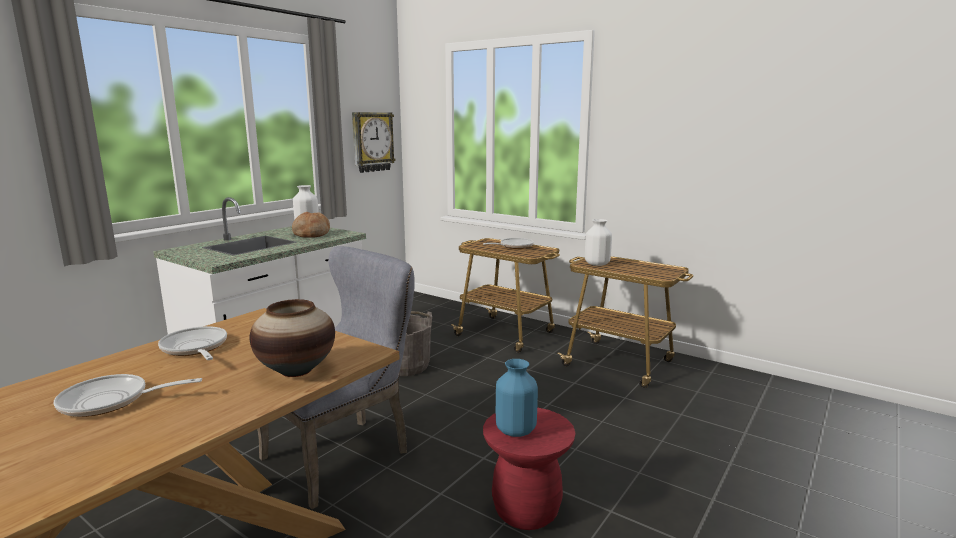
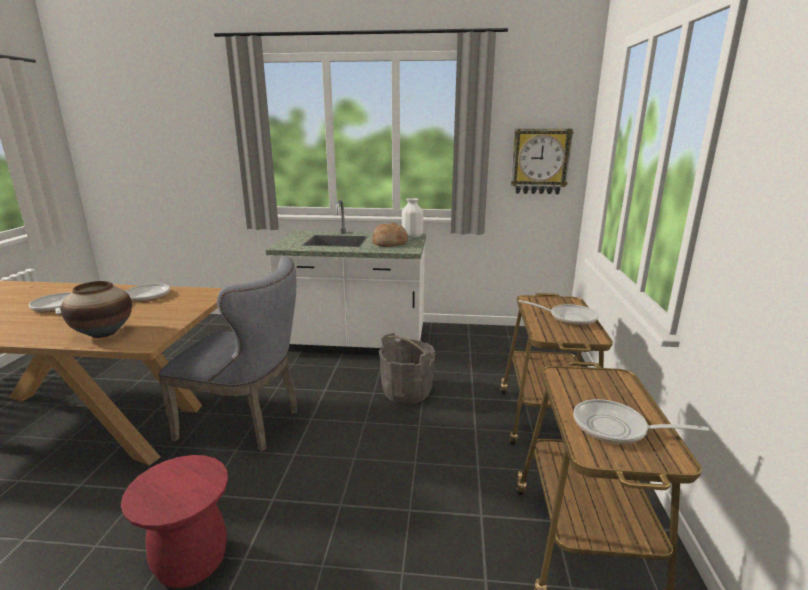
camera: 60 degrees right, 5 degrees up
blue vase [496,359,538,437] -> none
white vase [585,219,612,266] -> none
none -> frying pan [573,399,709,444]

